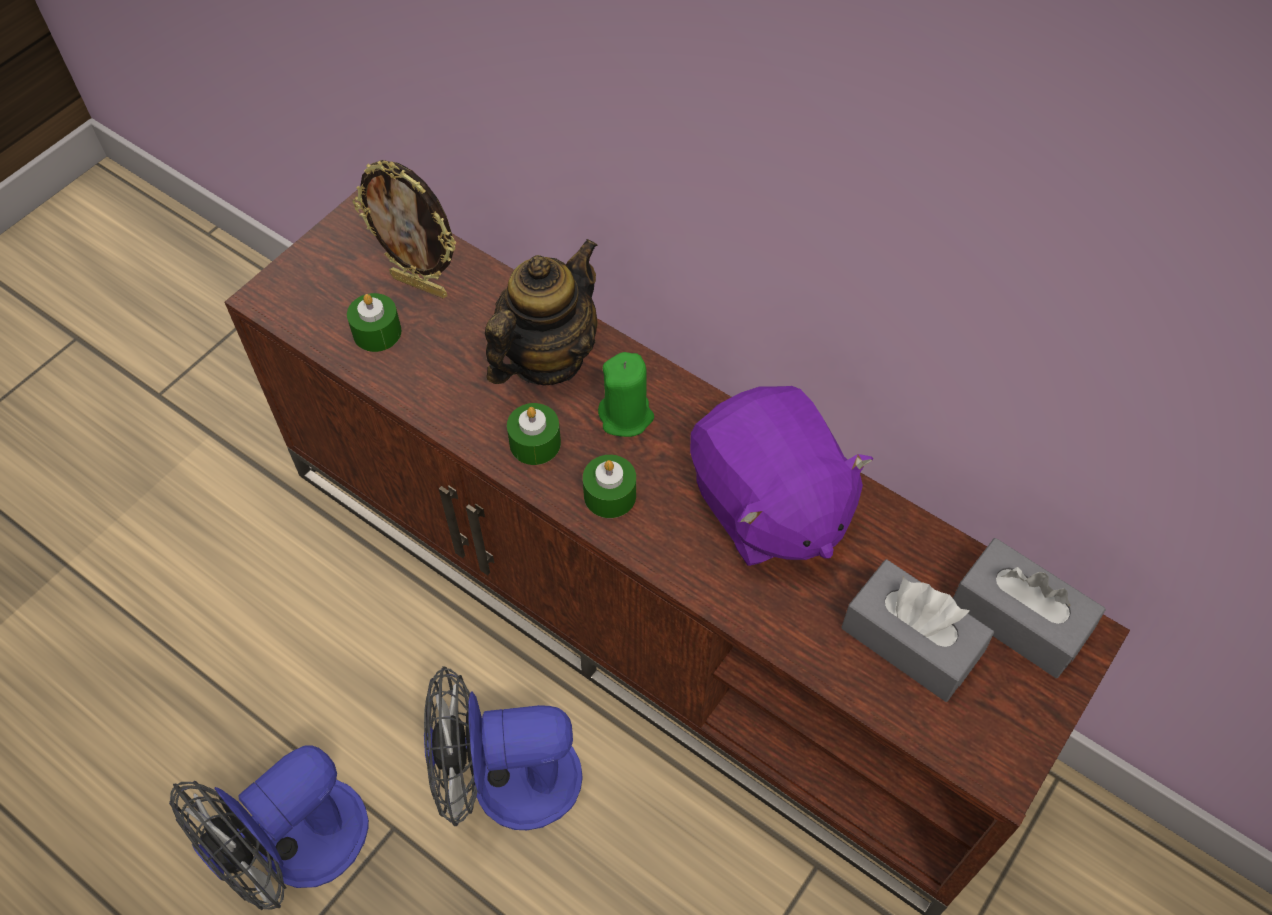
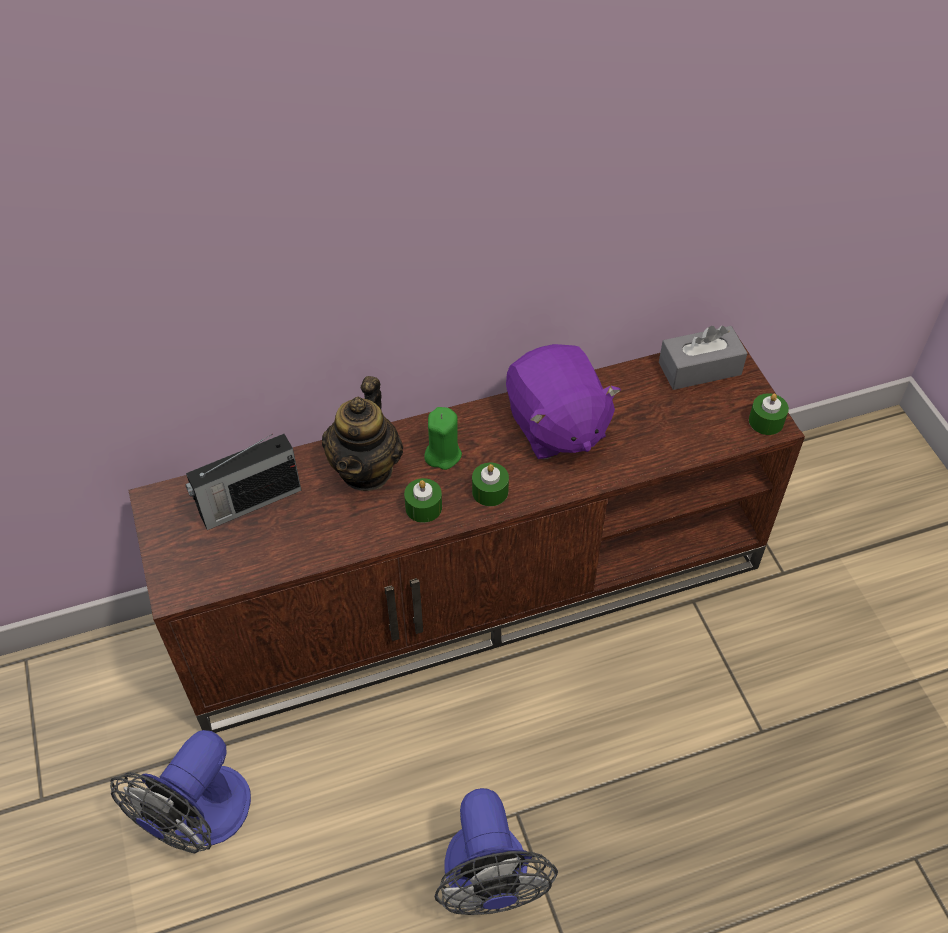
camera: 55 degrees left, 5 degrees down
green candle [347,293,401,352] -> green candle moved to [749,393,789,435]
picture frame [352,160,456,298] -> radio [185,434,302,530]
fan [424,666,583,830] -> fan moved to [110,730,251,853]
teapot [485,239,598,386] -> teapot turned 150 degrees counterclockwise [322,376,403,491]
purple plush toy [690,386,873,566] -> purple plush toy turned 60 degrees clockwise [506,344,621,459]
grey tissue box [842,559,994,702] -> none

